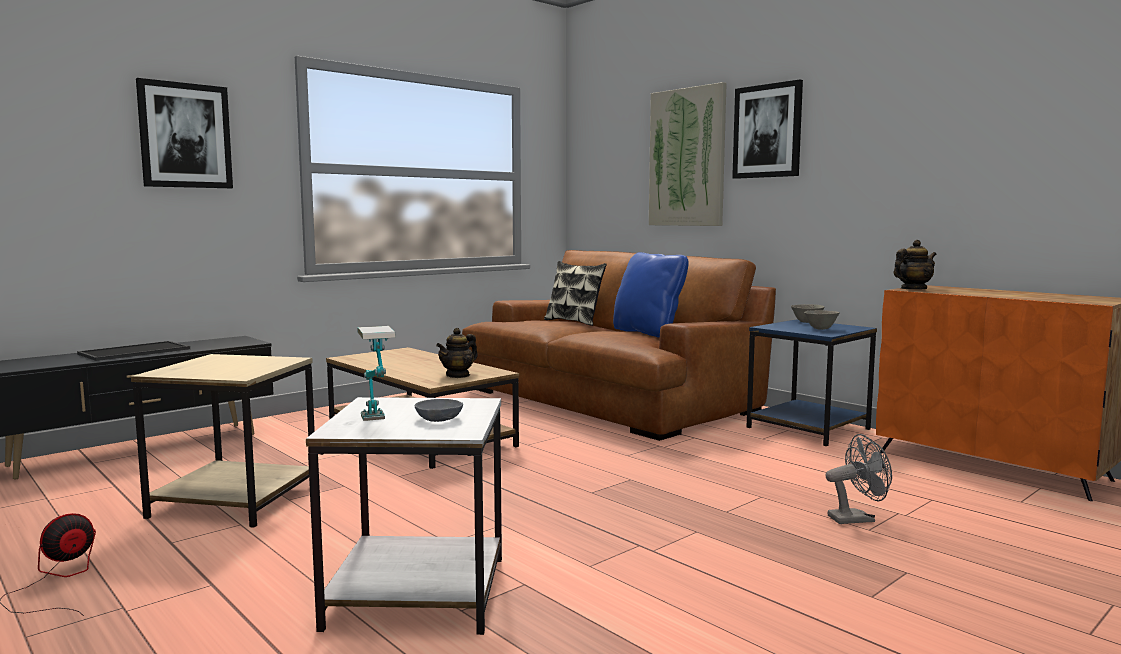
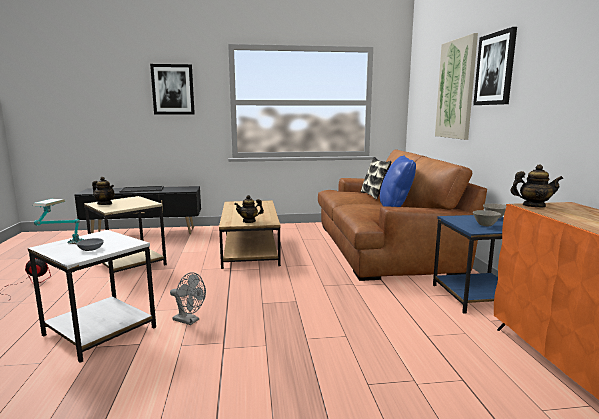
camera: 35 degrees right, 5 degrees up
grey fan [825,434,892,524] -> grey fan moved to [170,272,206,325]
none -> teapot [92,177,115,205]

